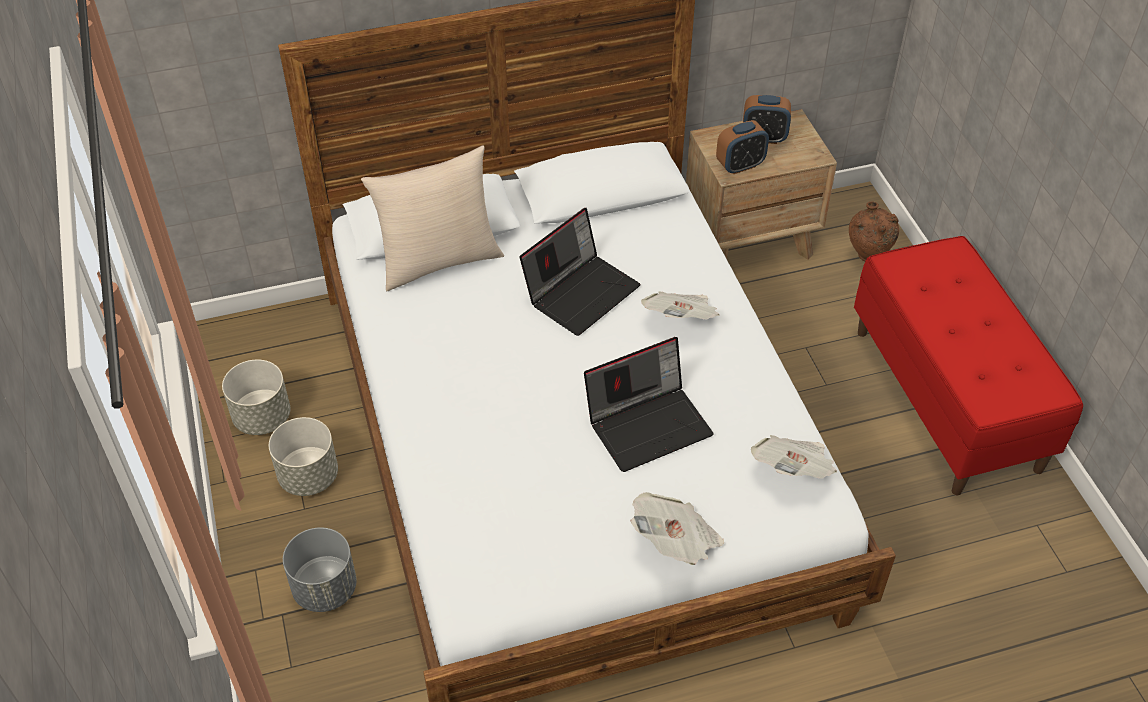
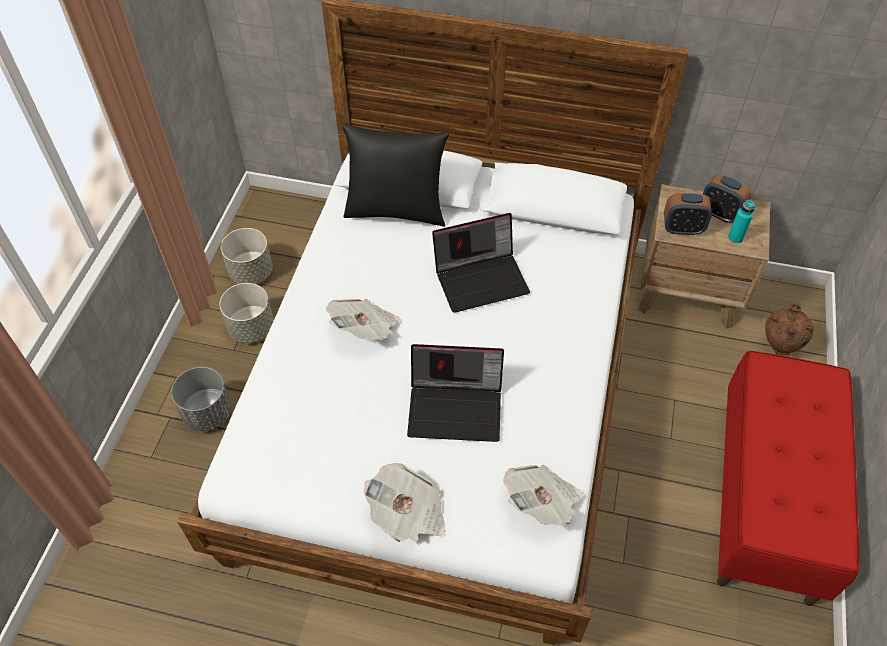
camera: 30 degrees right, 5 degrees up
beige pillow [361,145,504,291] -> black pillow [342,123,449,227]
newspaper [641,291,720,319] -> newspaper moved to [326,299,400,340]
none -> turquoise bottle [728,200,755,243]

